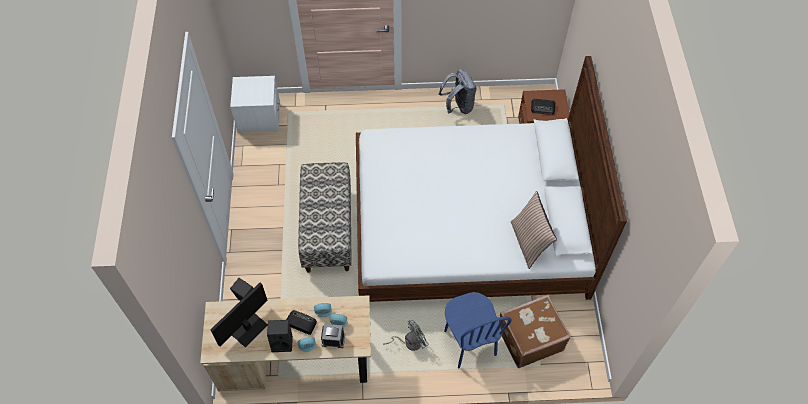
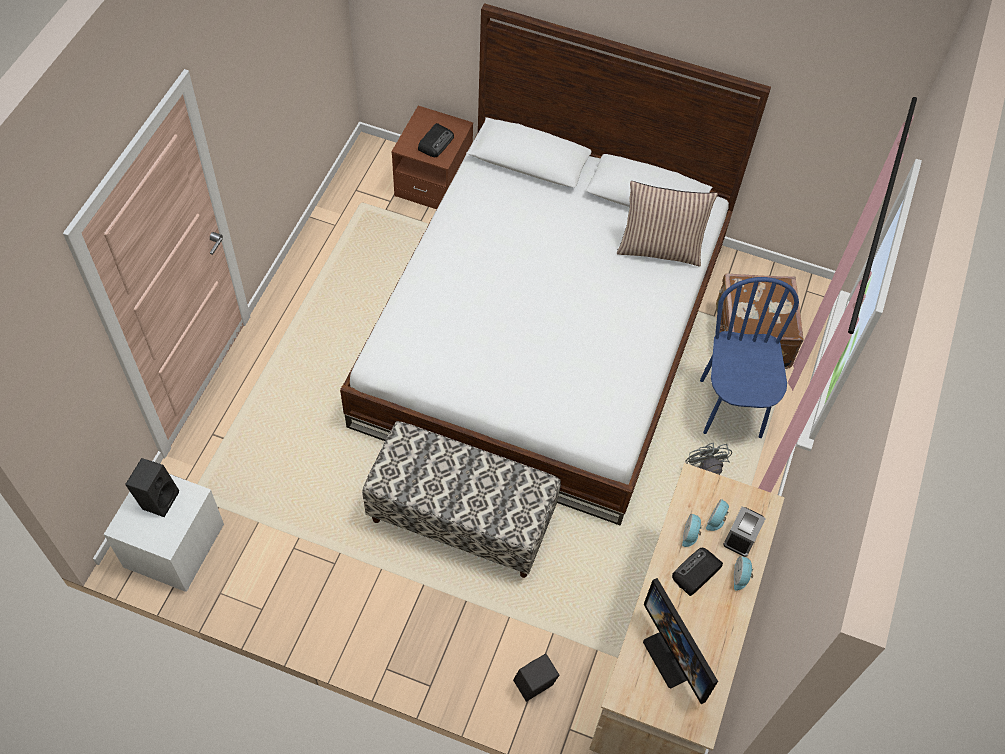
camera: 70 degrees left, 0 degrees up
black speaker [267,320,293,352] -> black speaker moved to [125,458,179,517]
grey backpack [439,69,477,114] -> none
blue chair [444,292,512,368] -> blue chair turned 90 degrees counterclockwise [700,277,799,438]

